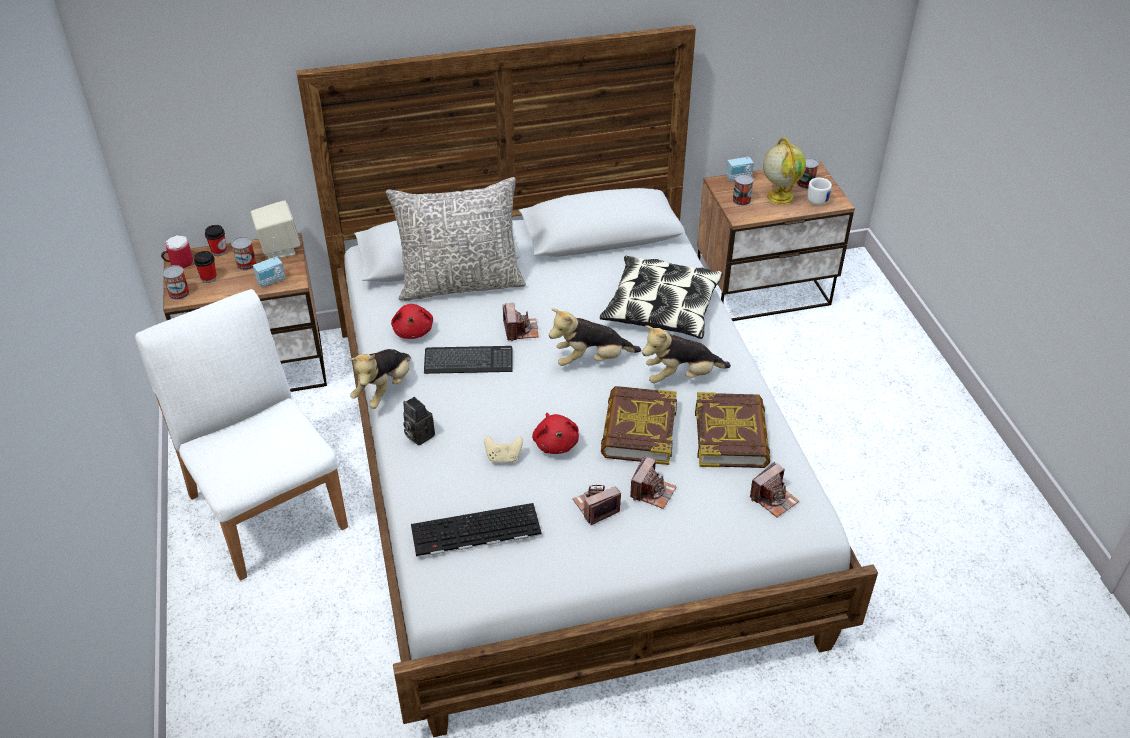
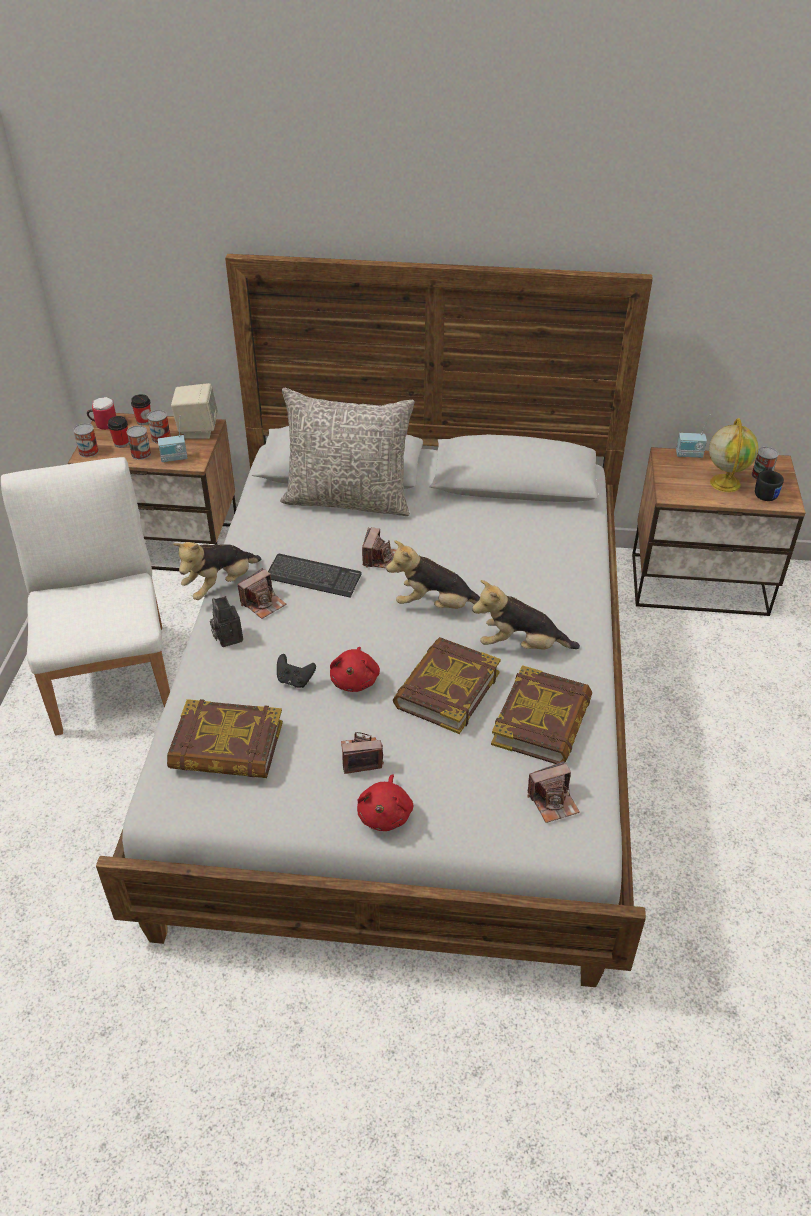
camera: 20 degrees right, 0 degrees up
red plush toy [391,304,433,339] -> red plush toy moved to [357,774,413,831]
keyboard [411,503,542,557] -> book [167,699,283,778]
beige game controller [484,435,523,463] -> black game controller [277,654,316,688]
pillow [600,256,723,339] -> none
camera [630,456,677,509] -> camera moved to [237,568,286,619]
can [733,174,754,206] -> can moved to [127,425,151,460]
white mug [808,178,832,205] -> black mug [755,470,784,501]

